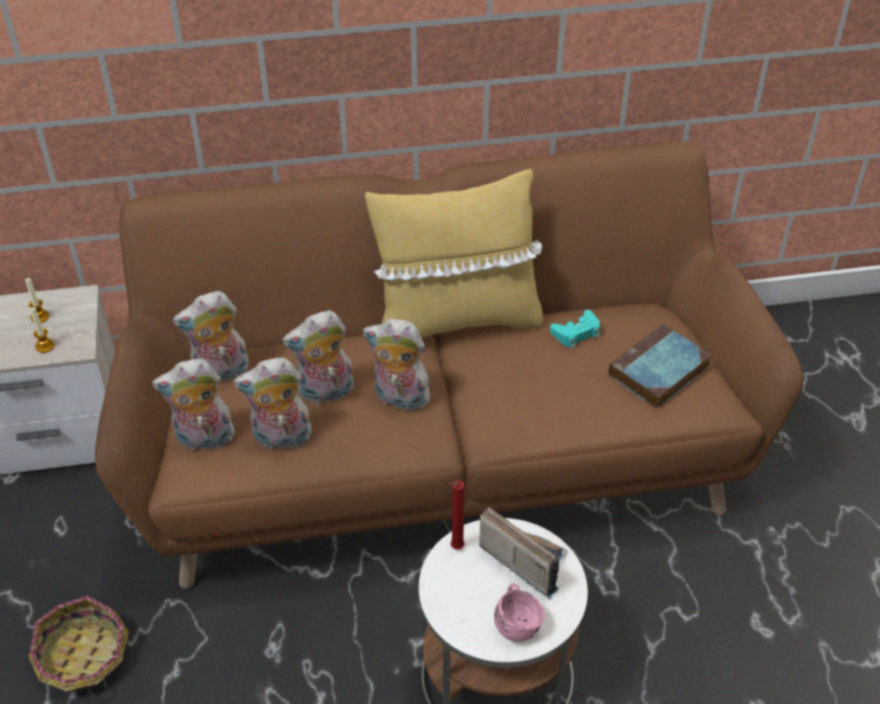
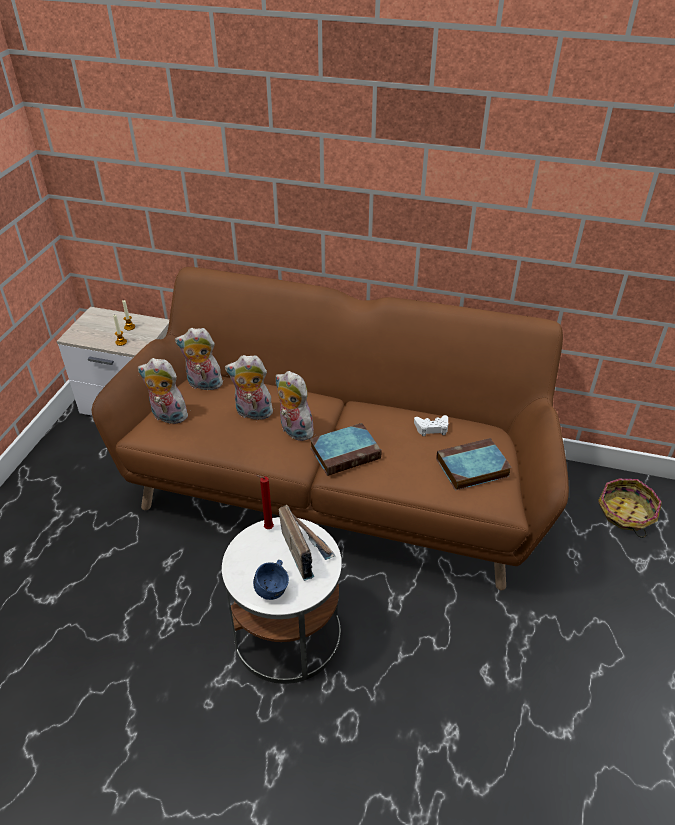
camera: 25 degrees right, 5 degrees down
basket [28,596,129,699] -> basket moved to [598,479,662,538]
plush toy [233,357,312,449] -> none
yellow pillow [365,169,543,338] -> none
pink mug [494,584,545,642] -> blue mug [253,560,289,600]
turquoise game controller [550,310,600,349] -> white game controller [414,415,449,436]
none -> book [310,423,382,476]

